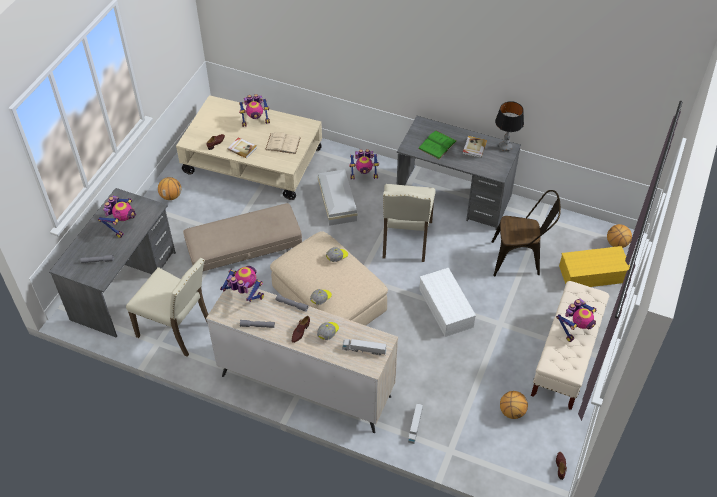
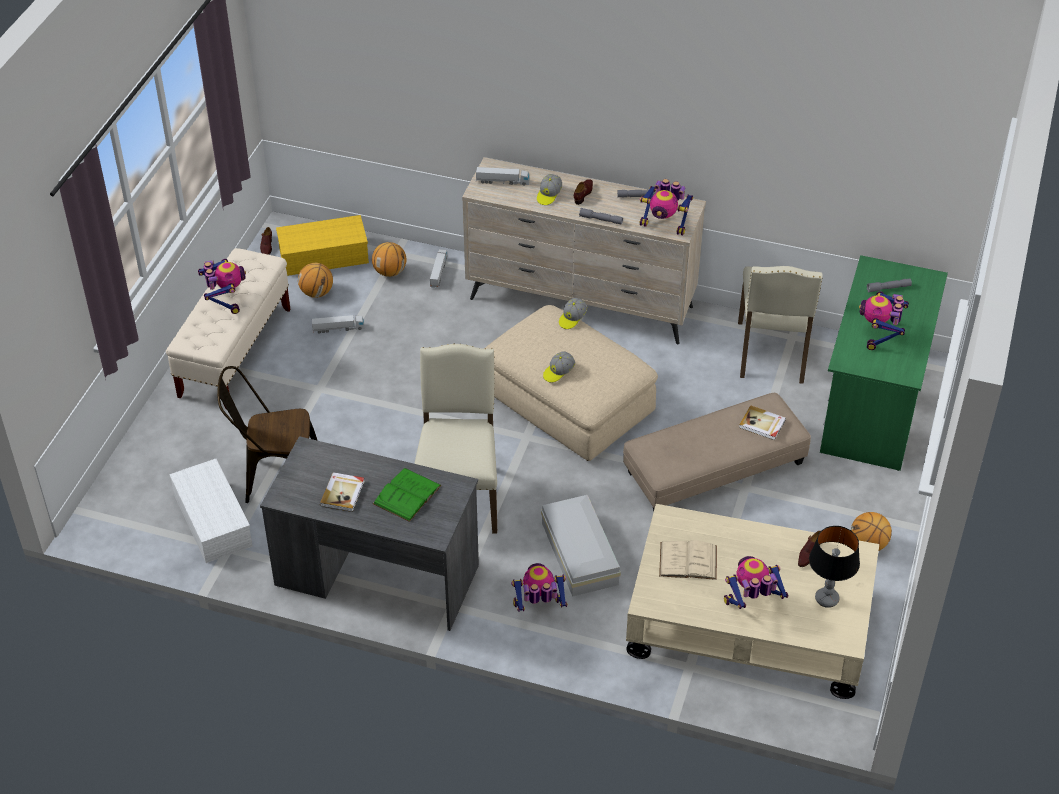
camera: 175 degrees right, 5 degrees down
grey desk [49,188,176,338] -> green desk [820,255,948,471]
beige chair [126,258,208,357] -> beige chair turned 105 degrees counterclockwise [738,266,823,384]
book [228,137,257,159] -> book moved to [739,405,786,440]
white storage box [419,268,476,337] -> white storage box moved to [169,459,253,563]
table lamp [495,101,524,151] -> table lamp moved to [809,526,860,608]
toy robot [556,299,597,342] -> toy robot turned 120 degrees clockwise [198,259,246,314]
yellow storage box [559,246,630,287] -> yellow storage box moved to [276,215,369,276]
basketball [607,224,632,248] -> basketball moved to [372,242,406,277]
none -> toy truck [312,315,365,333]

